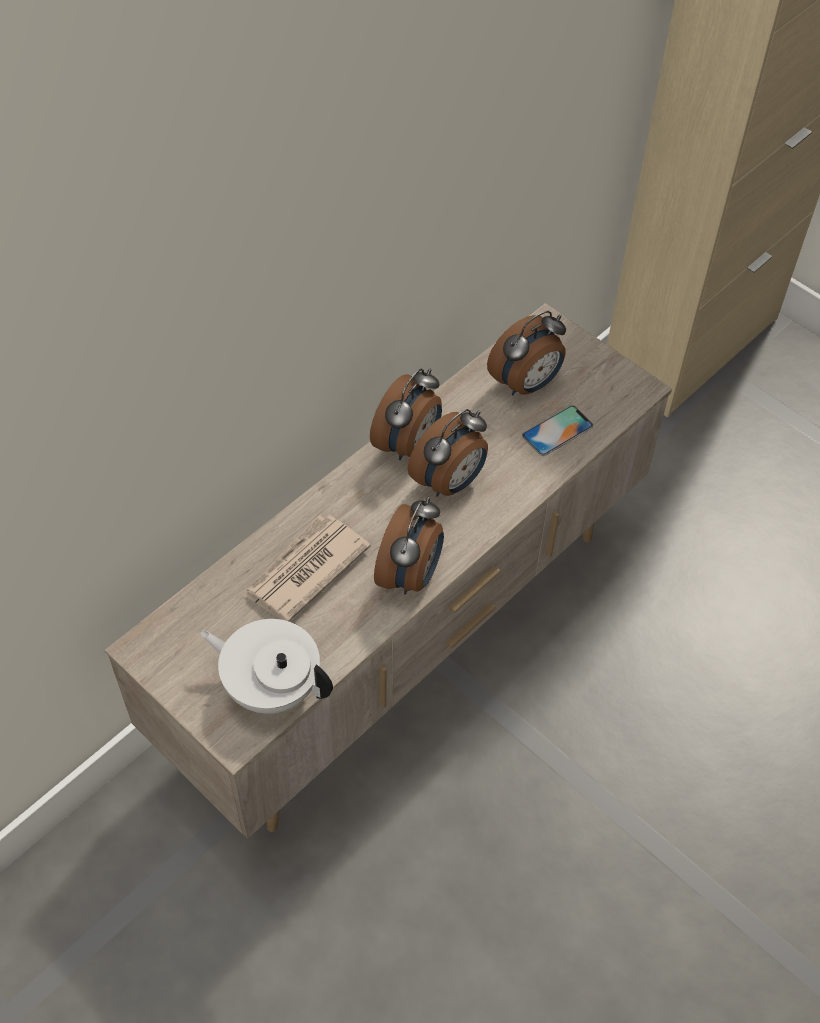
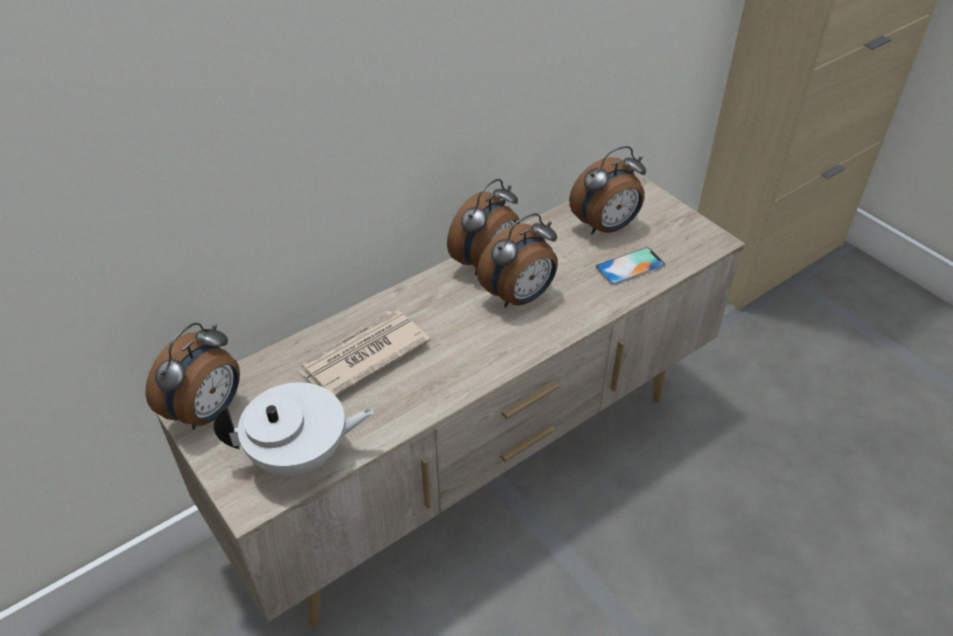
camera: 10 degrees right, 10 degrees down
white teapot [200,619,333,714] -> white teapot turned 135 degrees clockwise [214,382,374,478]
alarm clock [374,497,444,594] -> alarm clock moved to [145,323,240,430]

